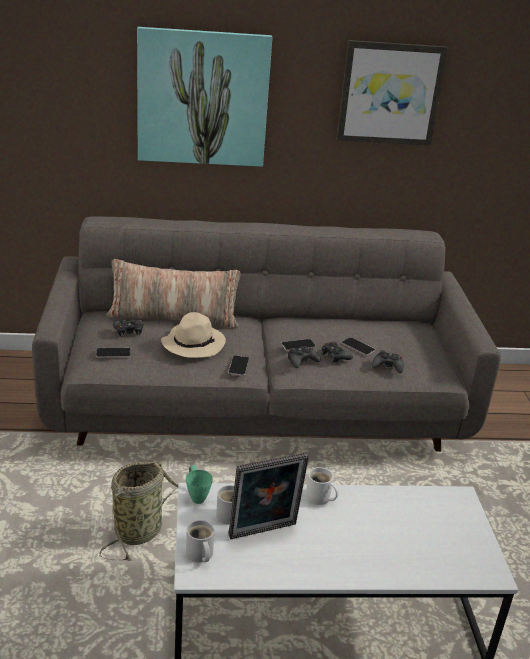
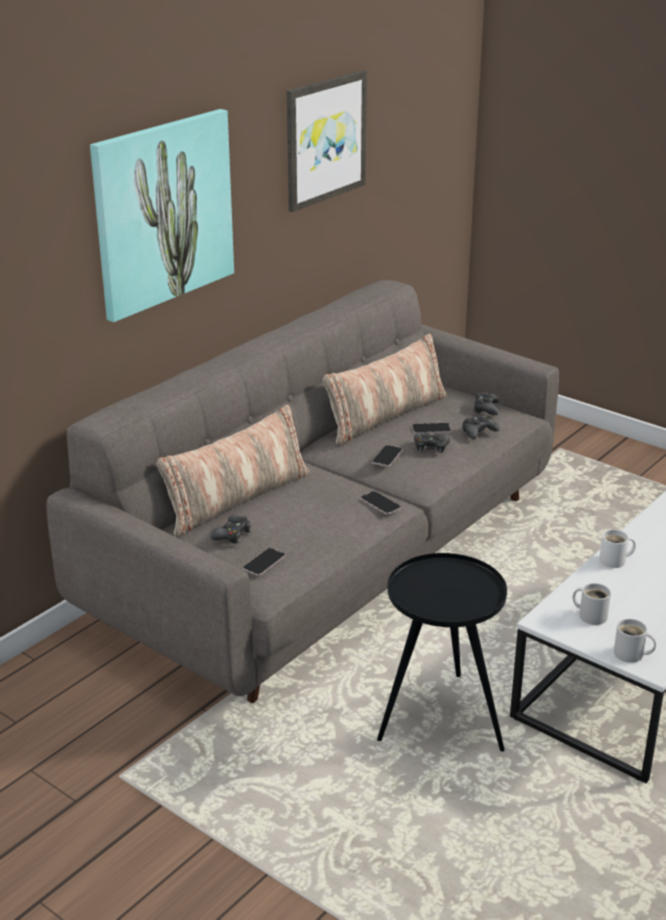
camera: 45 degrees left, 0 degrees up
basket [99,462,178,561] -> black side table [377,553,507,752]
beige hat [161,312,226,358] -> none
green mug [186,465,213,504] -> none
picture frame [228,453,309,539] -> none
black game controller [288,346,321,368] -> black game controller moved to [473,393,500,415]
none -> pillow [323,334,447,445]

